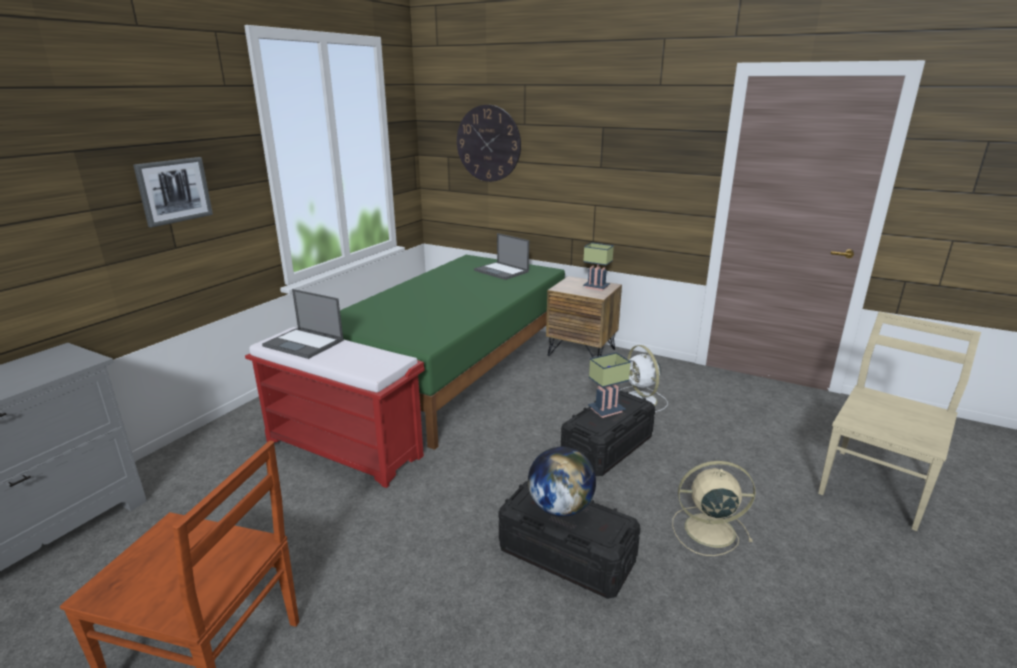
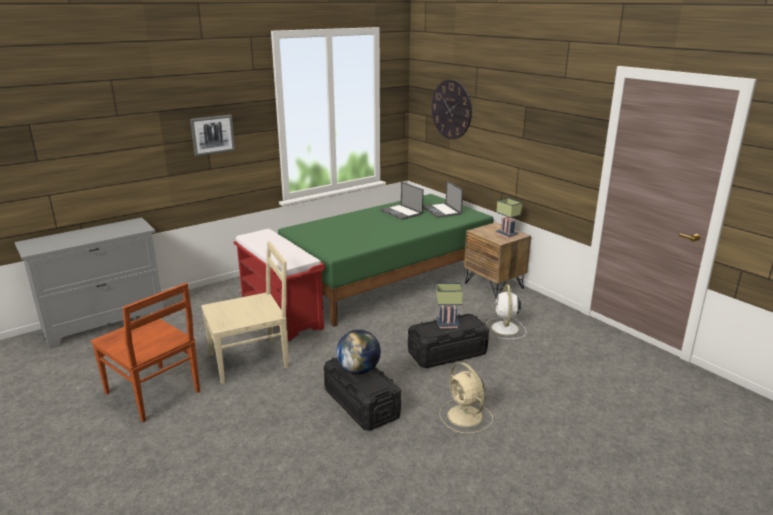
camera: 25 degrees right, 0 degrees up
laptop [262,289,344,359] -> laptop moved to [380,182,424,220]
beige fan [672,461,755,556] -> beige fan turned 150 degrees counterclockwise [439,362,493,433]
beige chair [818,312,981,531] -> beige chair moved to [201,241,289,384]

